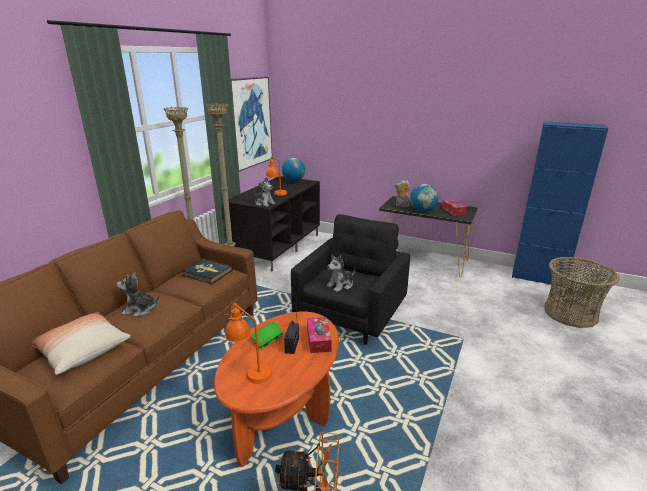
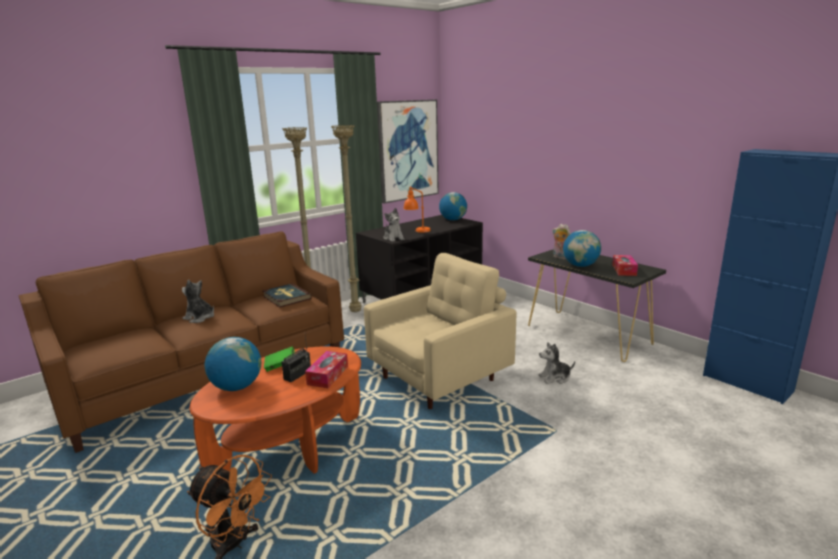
camera: 25 degrees right, 5 degrees down
pillow [32,312,131,375] -> none
orange table lamp [224,303,272,384] -> globe [204,337,262,391]
black armchair [291,214,410,345] -> beige armchair [364,253,516,409]
plush toy [327,255,355,292] -> plush toy moved to [539,342,575,384]
basket [544,257,619,328] -> none

